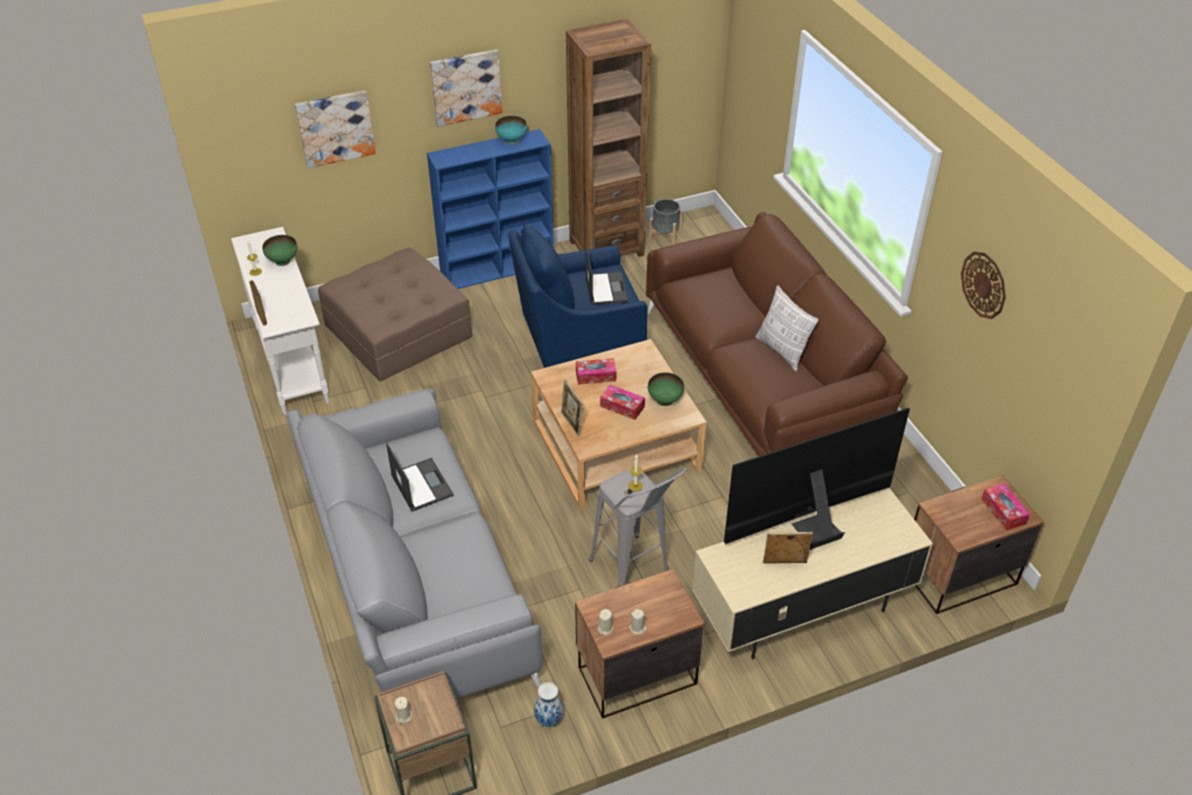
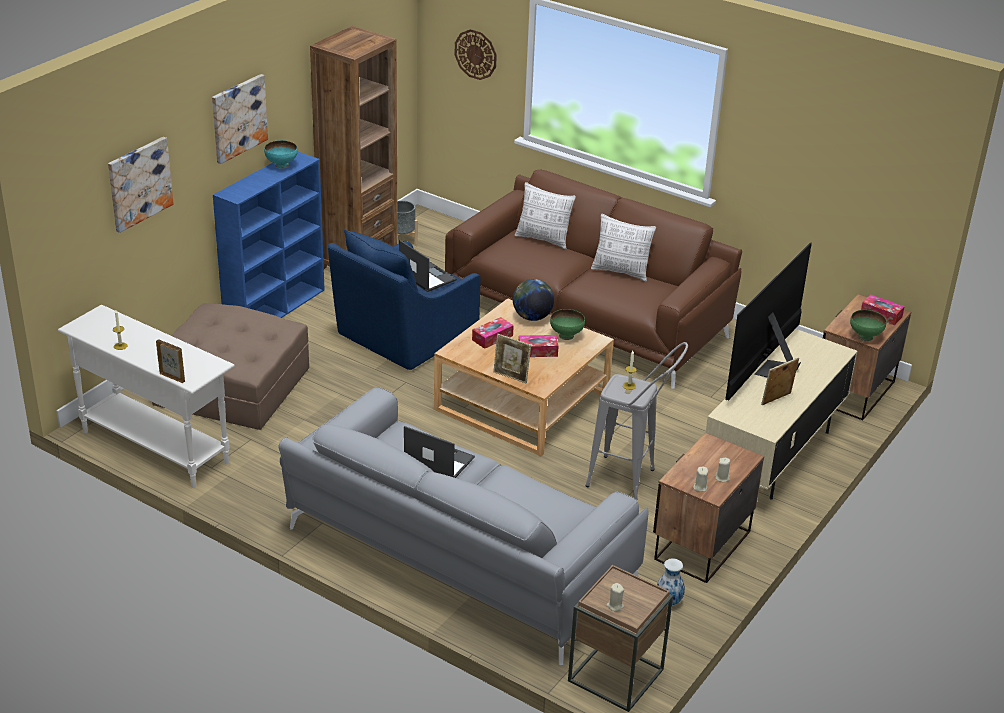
camera: 35 degrees left, 10 degrees down
green bowl [262,235,298,266] -> green bowl moved to [850,310,886,341]
wall clock [961,252,1006,319] -> wall clock moved to [455,29,497,80]
none -> globe [513,279,554,321]
none -> pillow [515,182,576,250]

